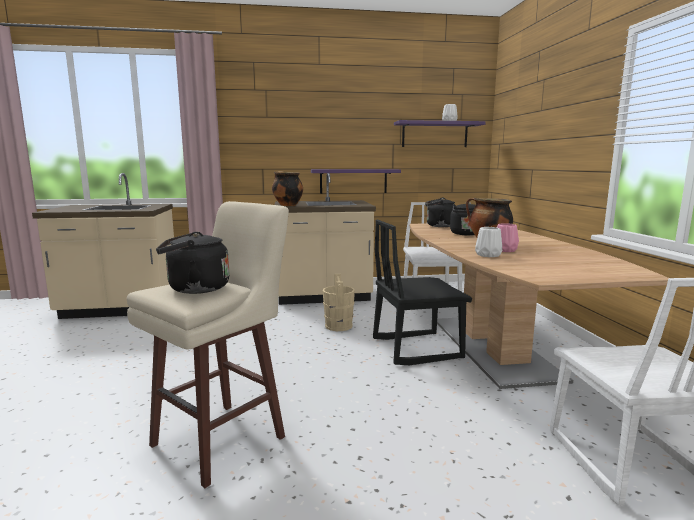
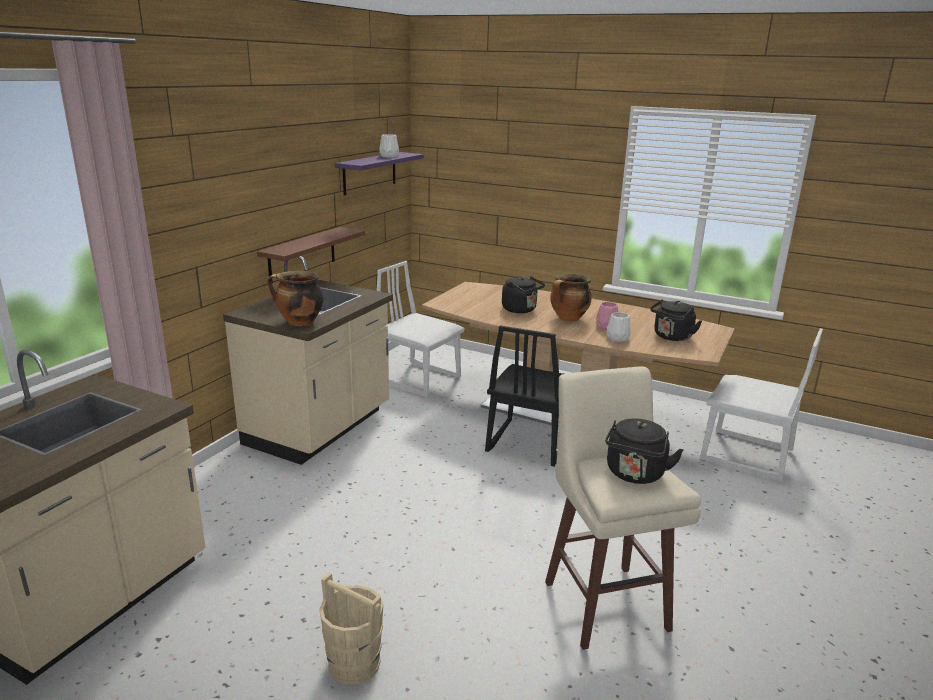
camera: 55 degrees left, 10 degrees up
purple shelf [311,169,401,194] -> brown shelf [257,227,365,284]
beige bucket [322,274,355,331] -> beige bucket moved to [319,572,383,685]
black kettle [425,197,456,227] -> black kettle moved to [650,299,702,341]

